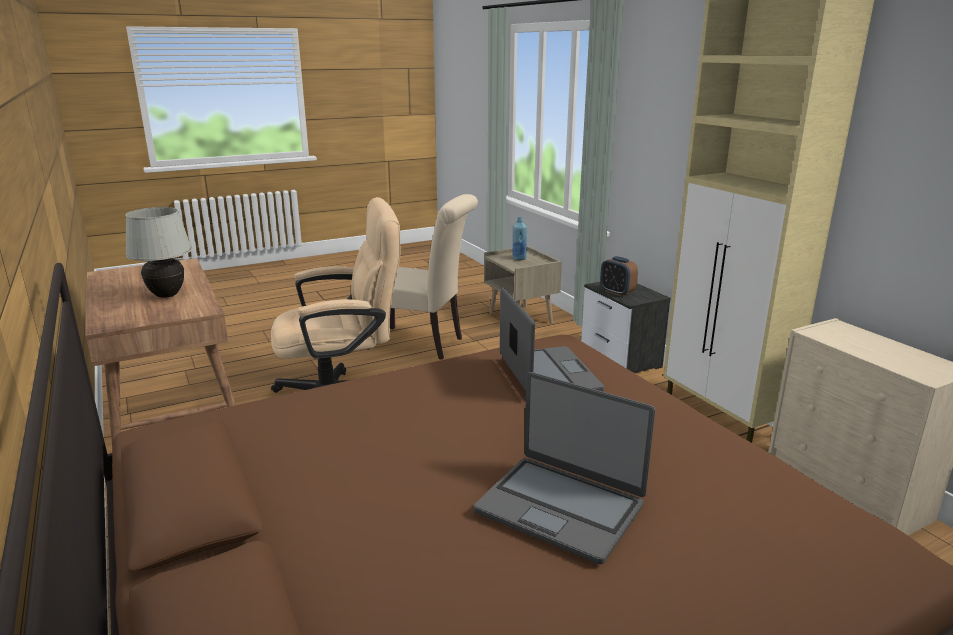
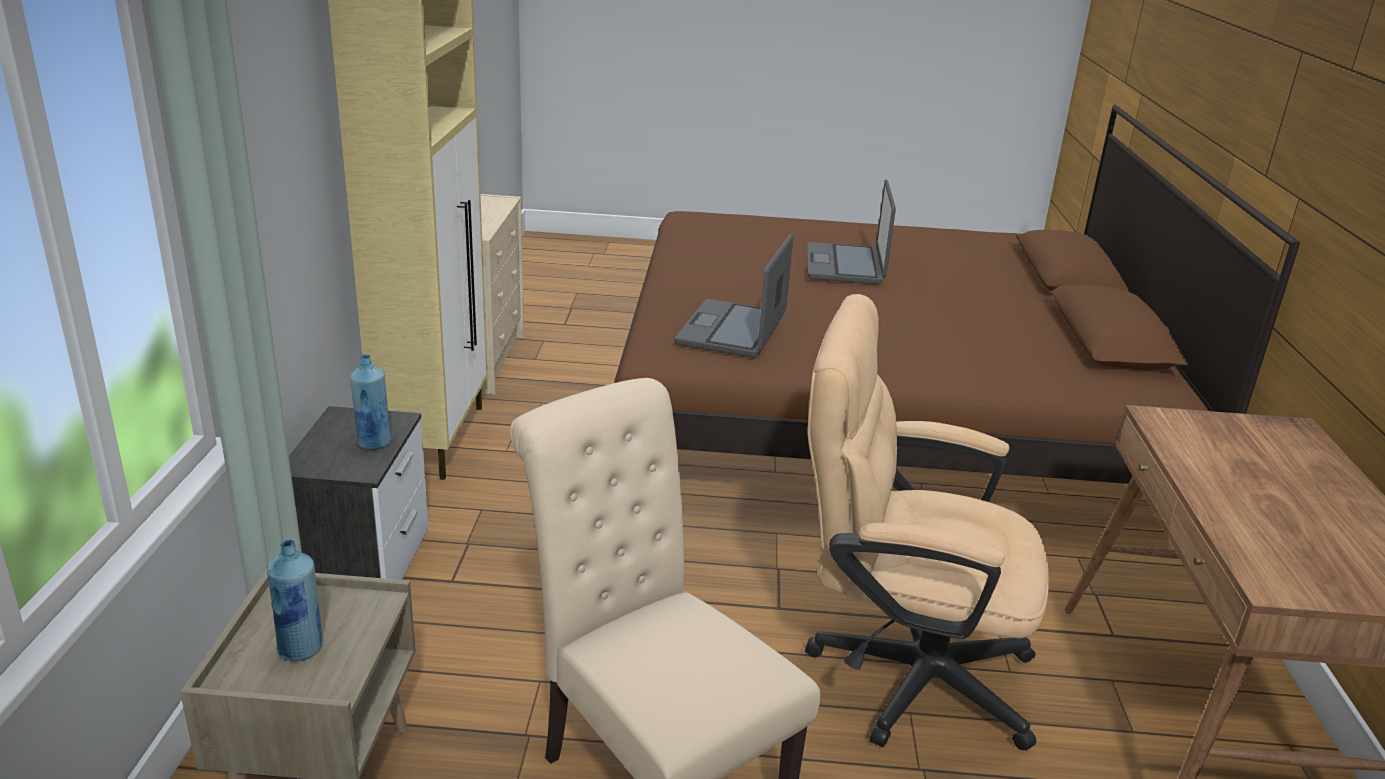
camera: 150 degrees left, 5 degrees up
white table lamp [125,207,192,298] -> none
laptop [474,372,655,564] -> laptop turned 150 degrees counterclockwise [807,180,896,284]
alarm clock [600,256,638,296] -> blue bottle [350,354,392,450]

